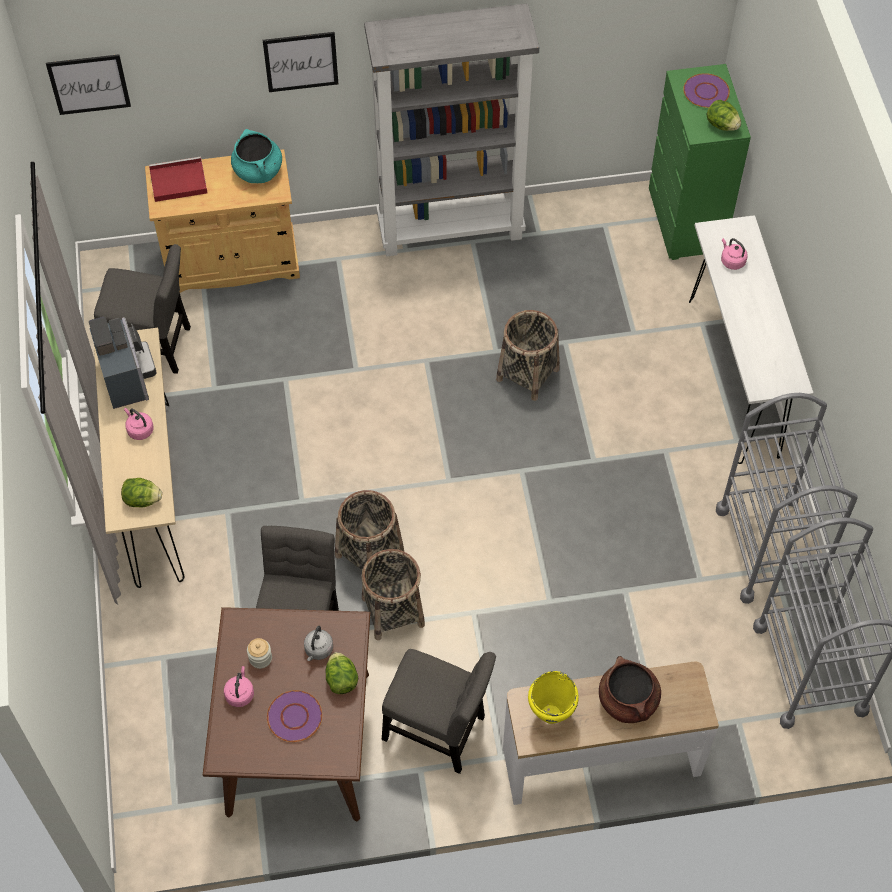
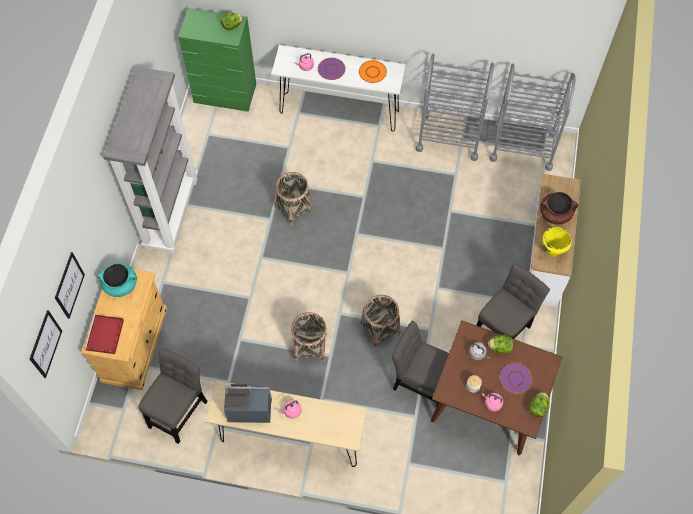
camera: 70 degrees left, 5 degrees up
lettuce [121,478,162,507] -> lettuce moved to [529,392,550,417]
picture [263,32,338,92] -> picture moved to [55,252,85,319]
basket [361,549,425,640] -> basket moved to [291,312,327,362]
purple plate [683,73,730,108] -> purple plate moved to [318,58,346,80]
none -> orange plate [359,60,387,83]

